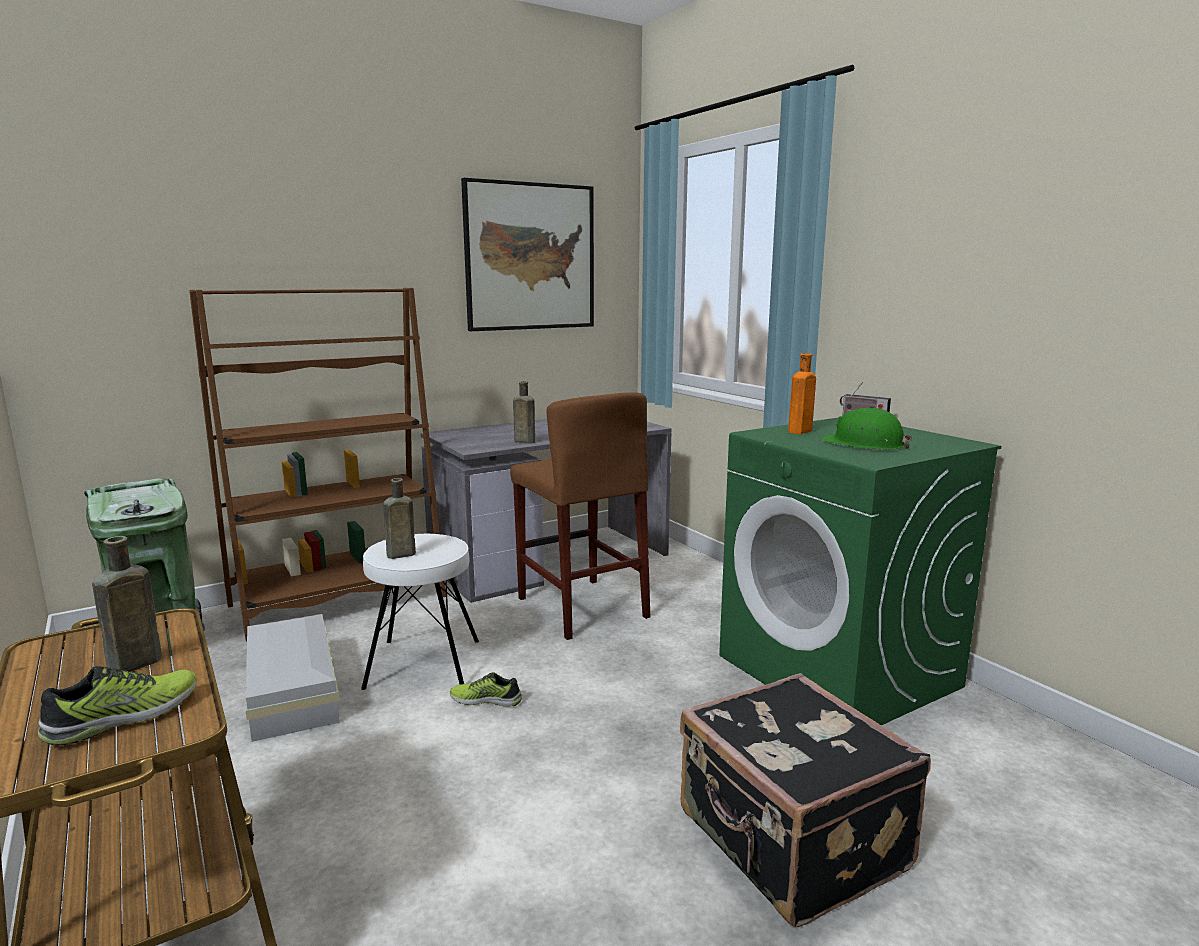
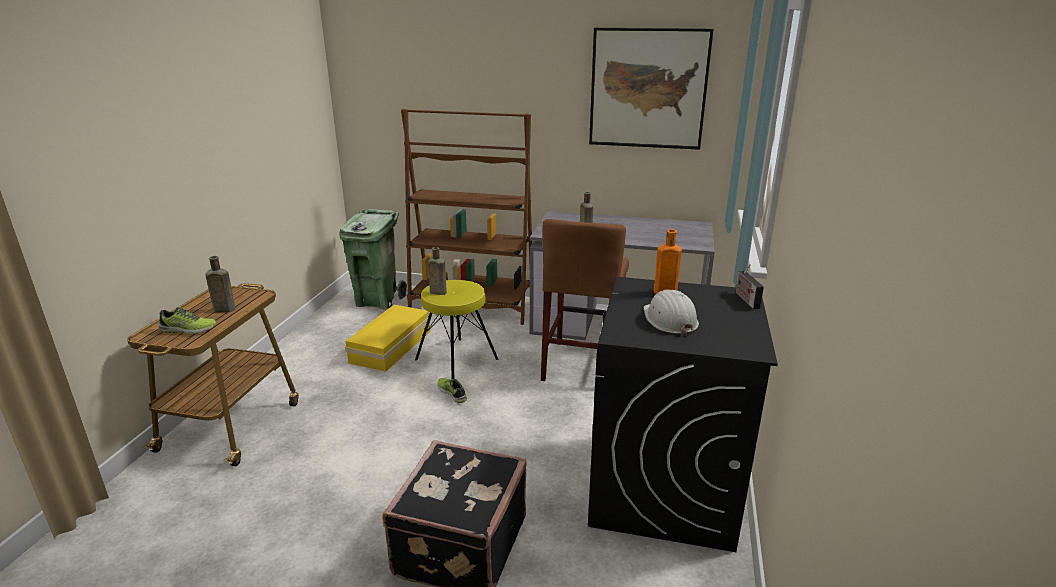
camera: 45 degrees right, 10 degrees up
white storage box [246,614,340,742] -> yellow storage box [345,305,431,372]
white stool [361,534,479,690] -> yellow stool [415,280,498,379]
green washing machine [719,417,1001,725] -> black washing machine [588,277,778,552]
green hard hat [822,408,913,450] -> white hard hat [644,290,699,336]

